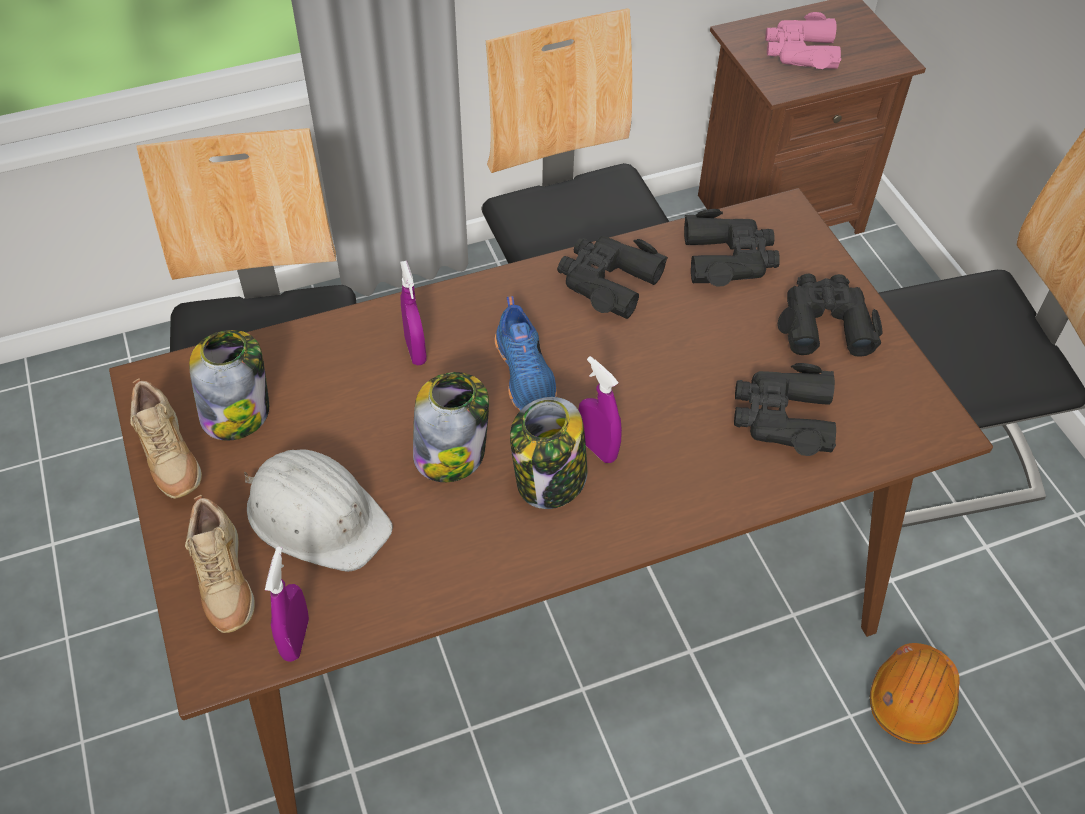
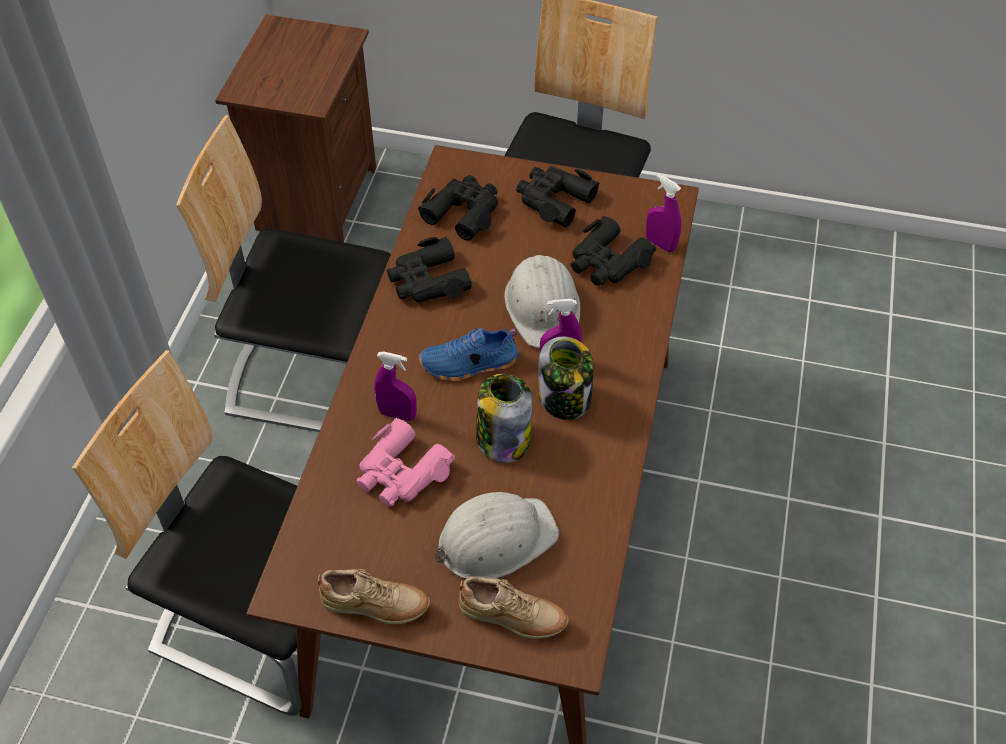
camera: 55 degrees left, 0 degrees up
jar [189,330,269,441] -> none
purple spray bottle [265,547,309,662] -> purple spray bottle moved to [646,174,681,252]
blue shoe [495,296,557,411] -> blue shoe turned 150 degrees clockwise [419,328,519,381]
pink binoculars [765,12,841,69] -> pink binoculars moved to [357,418,455,506]
orange hard hat [870,643,960,744] -> none
none -> white hard hat [504,255,580,348]

